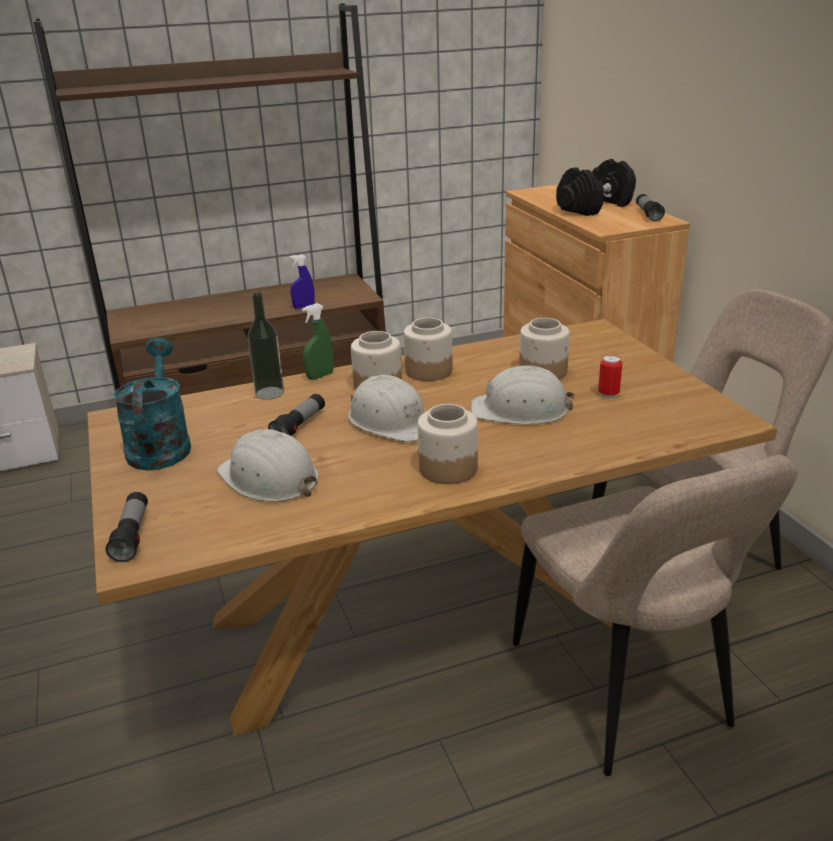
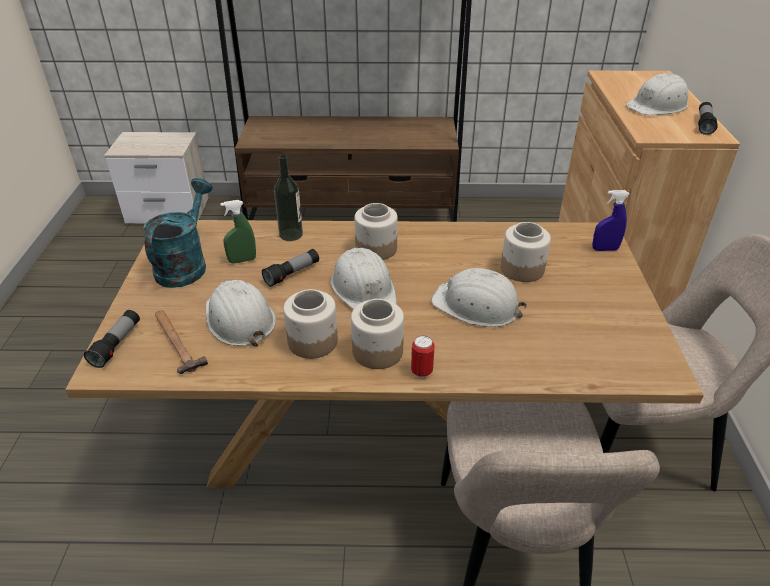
camera: 20 degrees right, 10 degrees up
blue spray bottle [290,254,315,309] -> blue spray bottle moved to [592,190,630,251]
green spray bottle [302,303,334,380] -> green spray bottle moved to [220,200,256,264]
jar [404,318,452,381] -> jar moved to [283,289,338,359]
black dumbbell [556,159,636,216] -> white hard hat [626,72,688,115]
can [598,355,622,398] -> can moved to [411,336,434,378]
none -> hammer [155,310,208,374]

